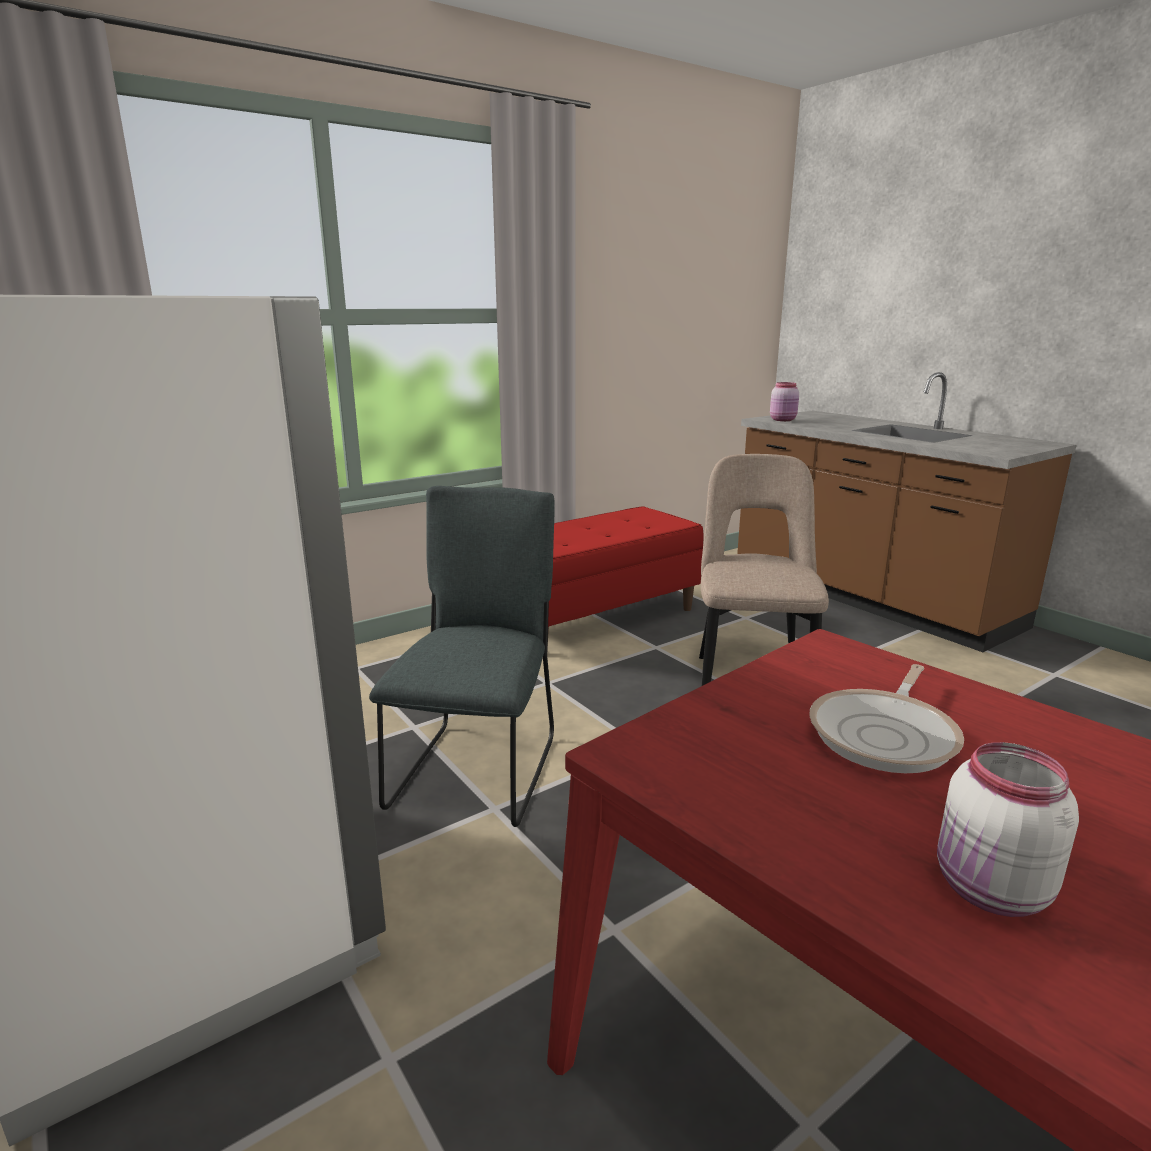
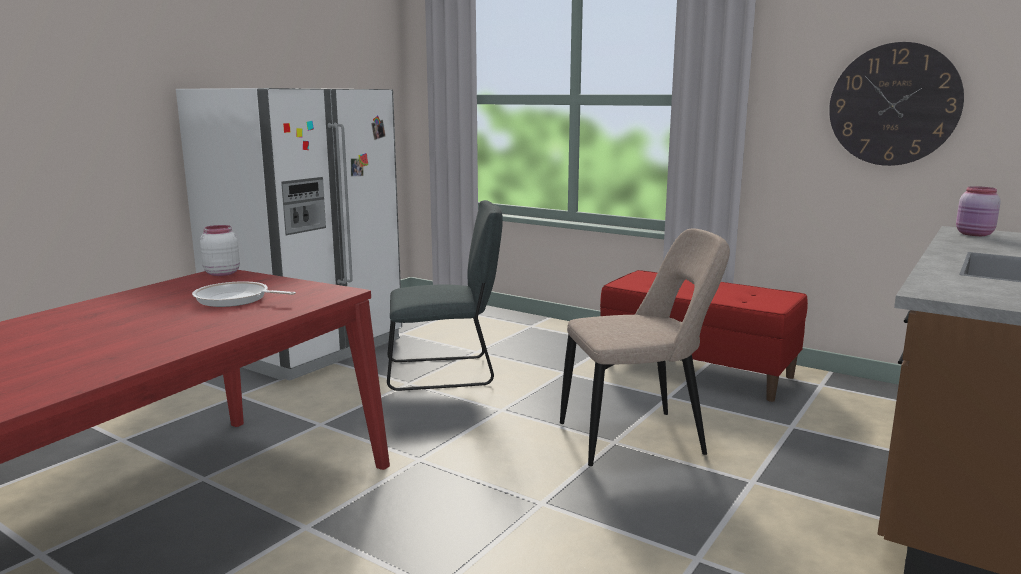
camera: 70 degrees right, 5 degrees down
white jar [937,742,1079,917] -> white jar moved to [200,225,240,276]
none -> wall clock [829,42,964,166]

